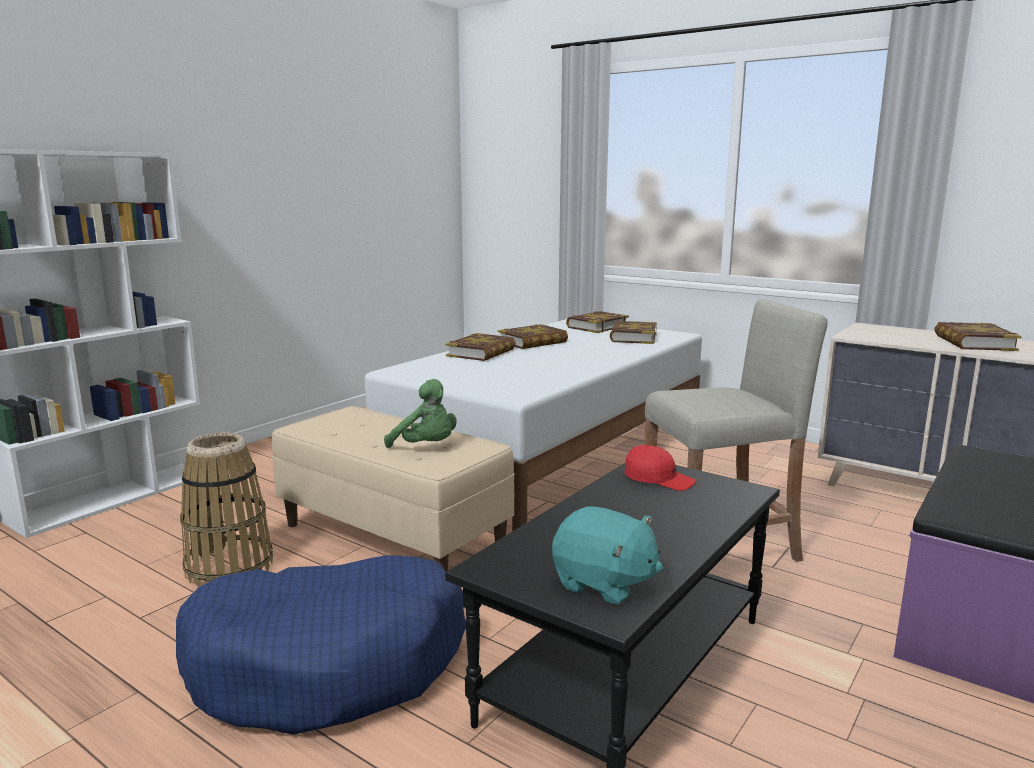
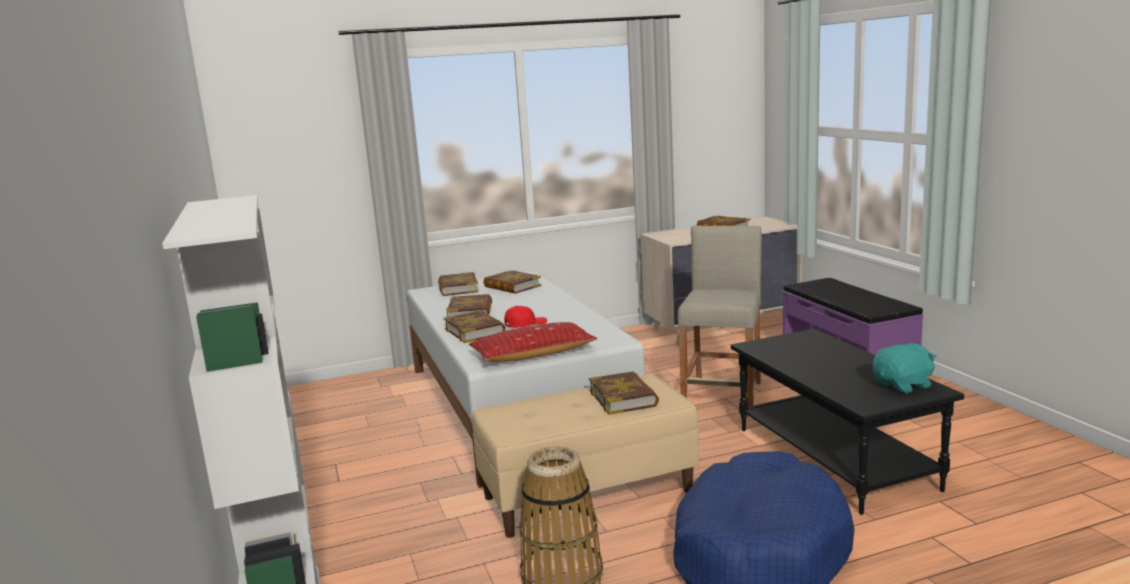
camera: 55 degrees left, 0 degrees up
green plush toy [384,379,457,448] -> book [589,371,659,415]
red cap [625,444,696,491] -> red cap moved to [504,306,547,328]
none -> red pillow [469,322,597,362]

